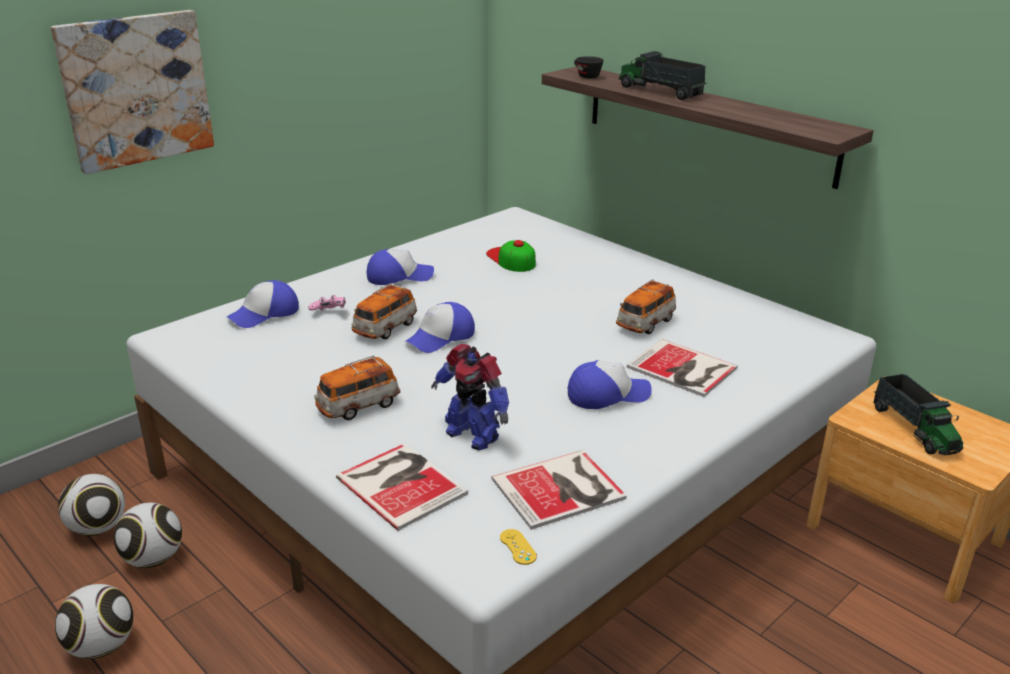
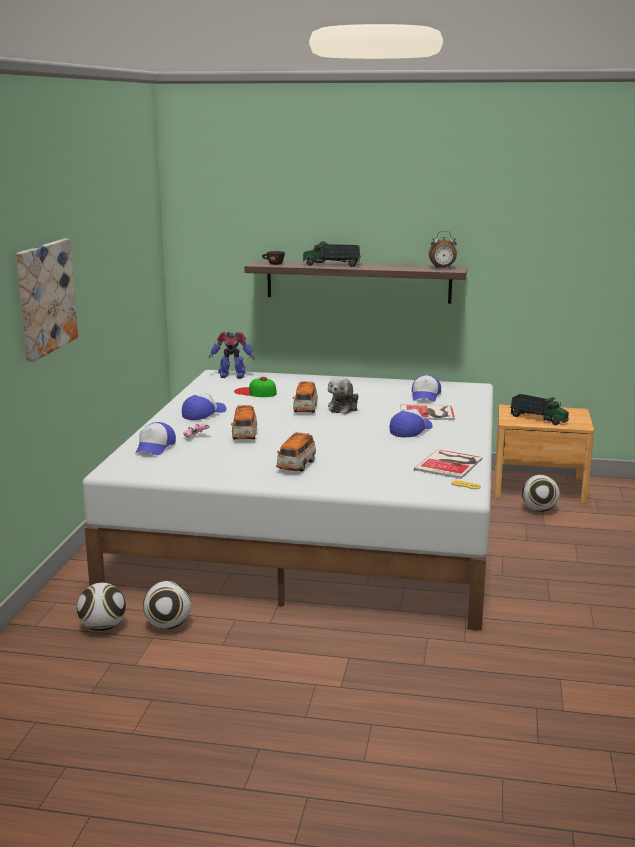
camera: 35 degrees left, 10 degrees down
football [55,584,133,659] -> football moved to [522,475,560,512]
book [336,443,468,531] -> none
cap [404,302,475,353] -> cap moved to [412,375,441,402]
toy robot [431,344,509,451] -> toy robot moved to [209,331,254,379]
toy car [616,279,676,334] -> toy car moved to [293,381,318,413]
none -> plush toy [328,377,359,414]
none -> alarm clock [429,231,457,269]

